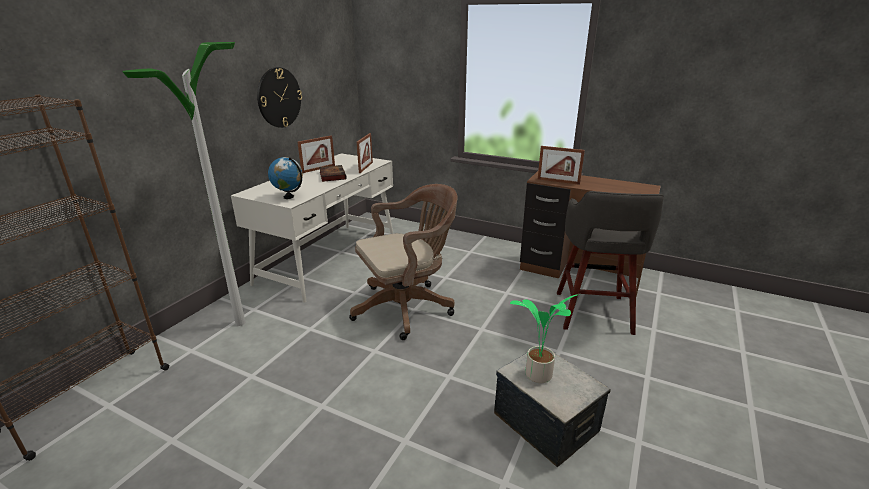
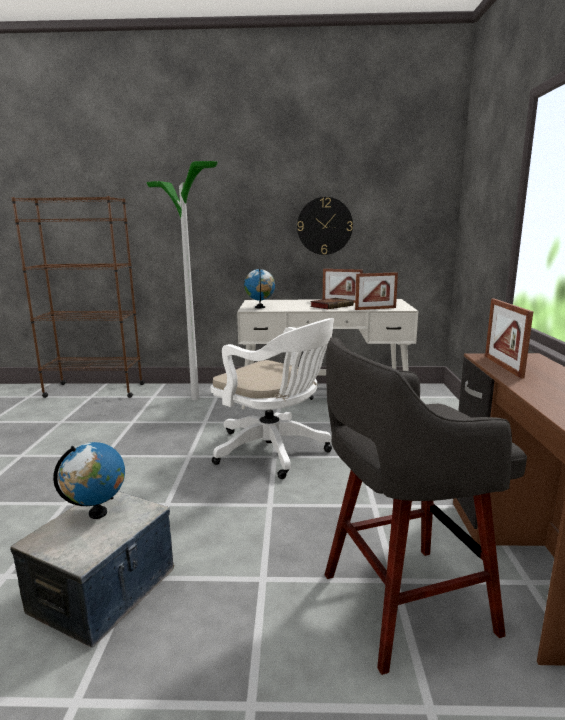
camera: 65 degrees right, 10 degrees down
brown office chair [349,184,458,340] -> white office chair [211,318,334,479]
potted plant [510,294,581,383] -> globe [53,442,125,519]

